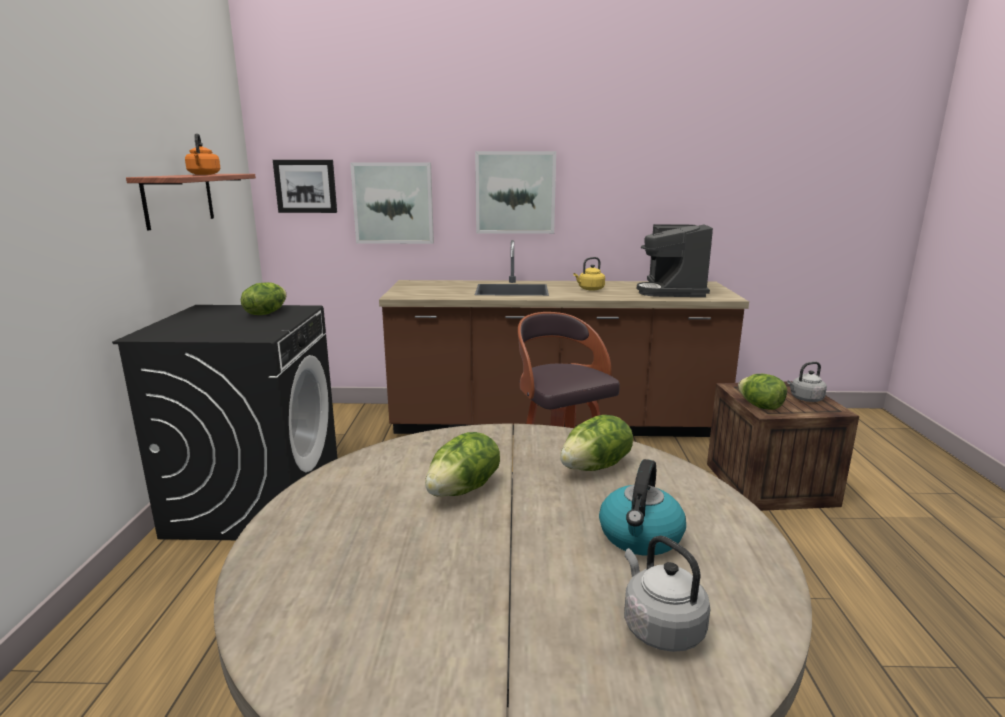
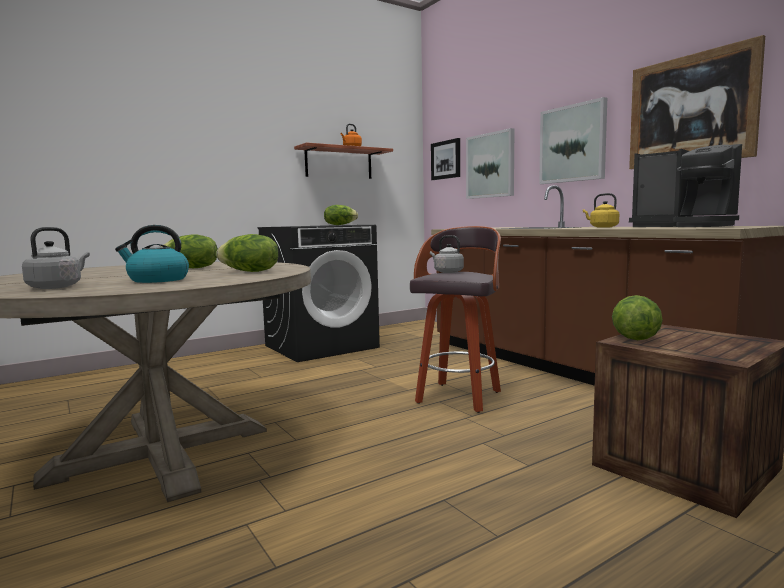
camera: 55 degrees right, 10 degrees down
coffee machine [637,224,713,297] -> coffee machine turned 105 degrees counterclockwise [629,144,742,227]
grey kettle [787,362,827,402] -> grey kettle moved to [430,235,464,273]
none -> picture [629,35,765,169]

